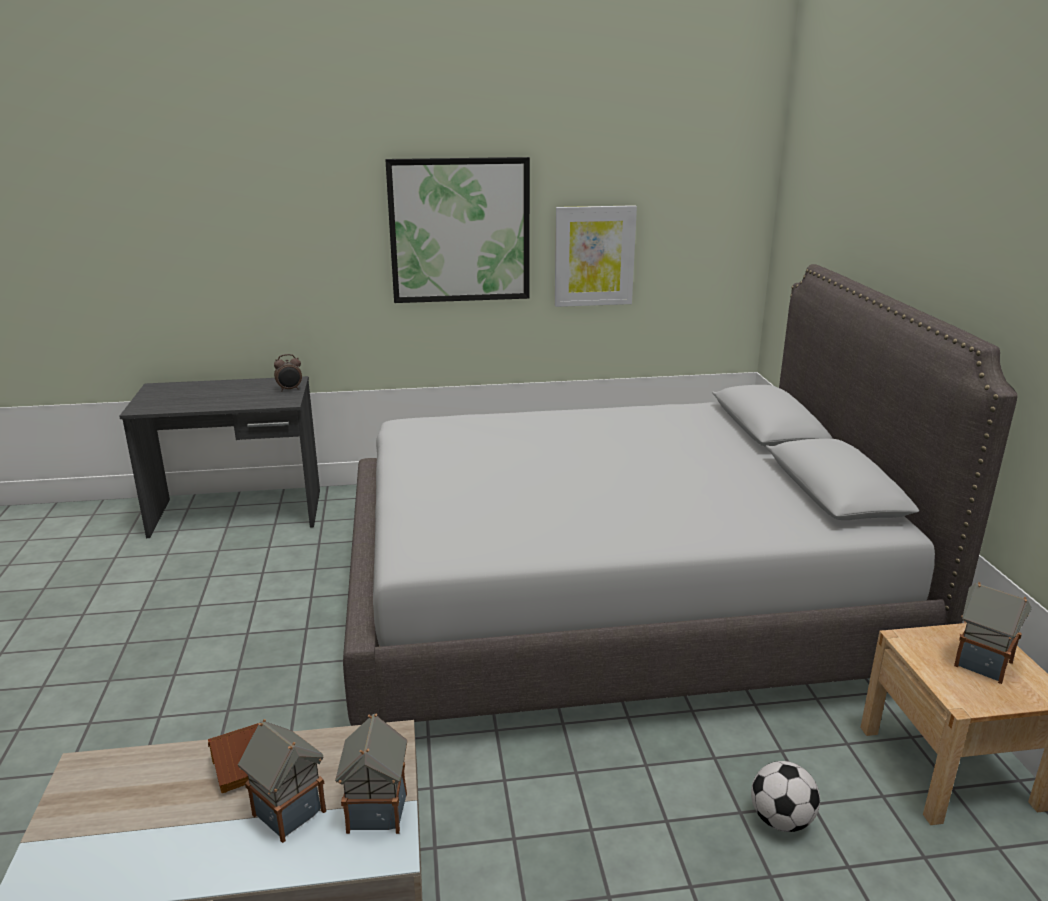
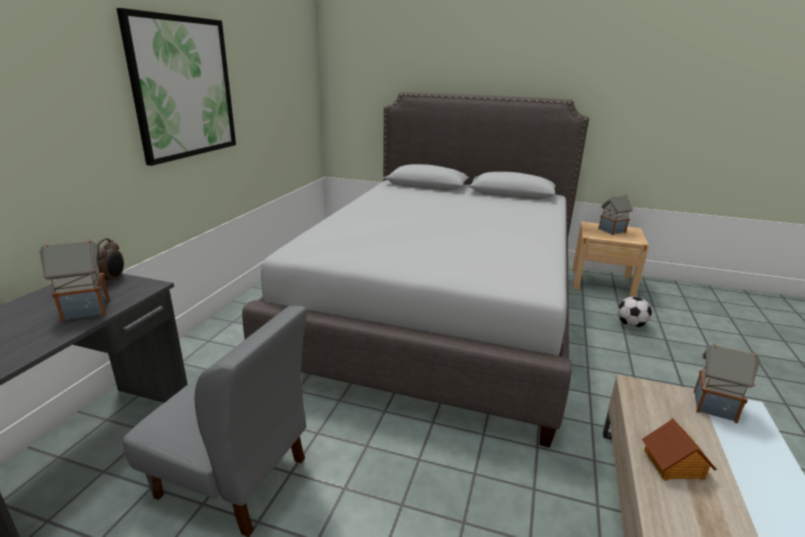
camera: 65 degrees left, 0 degrees up
toy house [238,719,326,843] -> toy house moved to [39,239,110,322]
picture [555,205,637,307] -> none
none -> grey chair [123,306,307,537]

